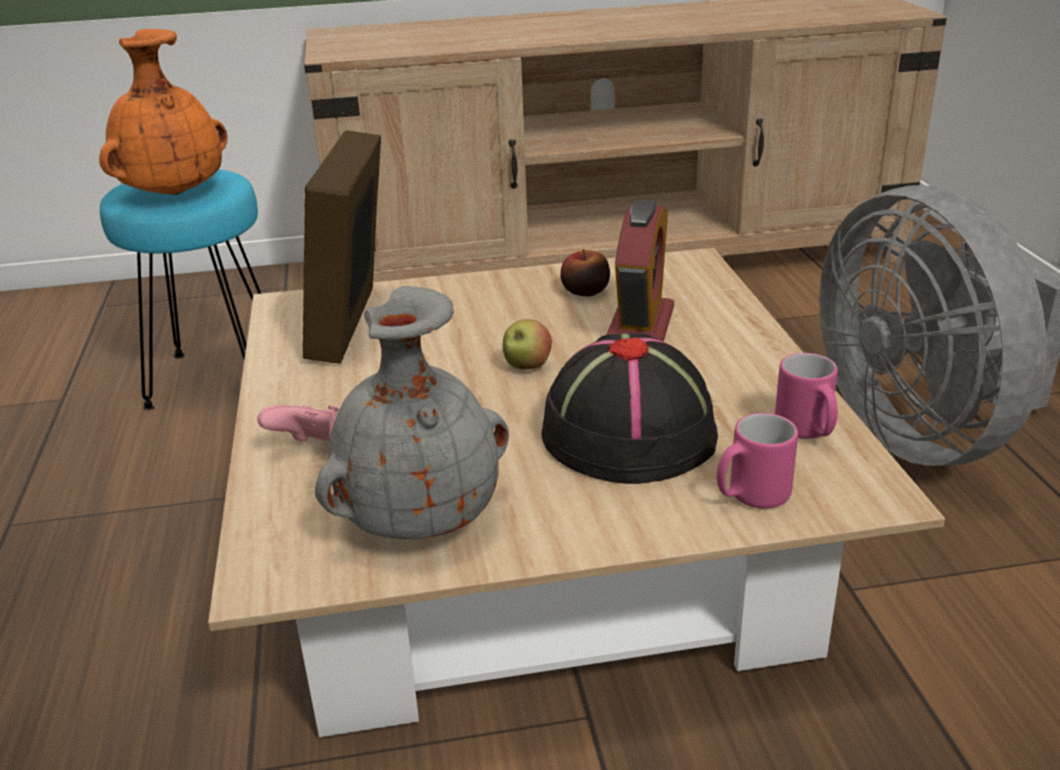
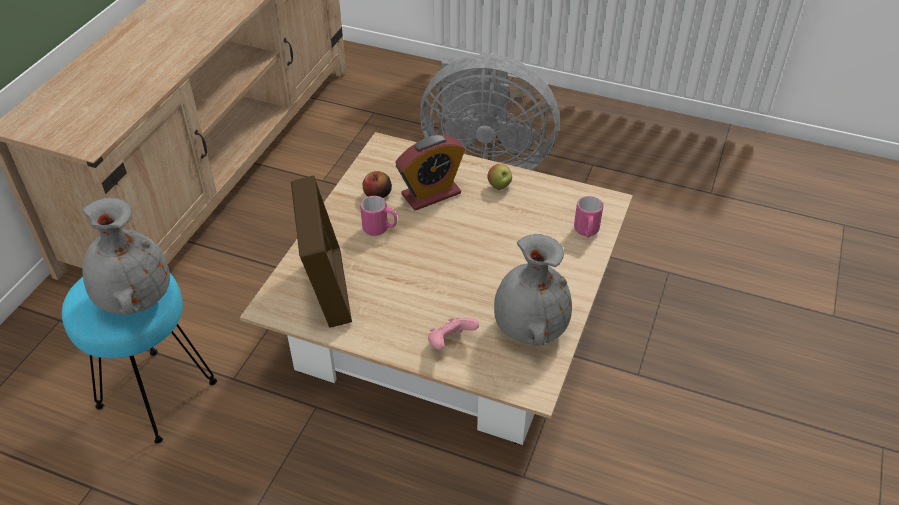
camera: 60 degrees left, 15 degrees up
orange vase [99,29,228,195] -> grey vase [82,197,170,315]
picture frame [303,130,381,364] -> picture frame turned 135 degrees counterclockwise [291,176,352,328]
apple [503,319,552,369] -> apple moved to [487,164,512,190]
black hat [541,334,718,484] -> none
alarm clock [607,200,674,341] -> alarm clock turned 105 degrees clockwise [395,135,465,211]
pink mug [775,353,838,439] -> pink mug moved to [360,196,397,236]

